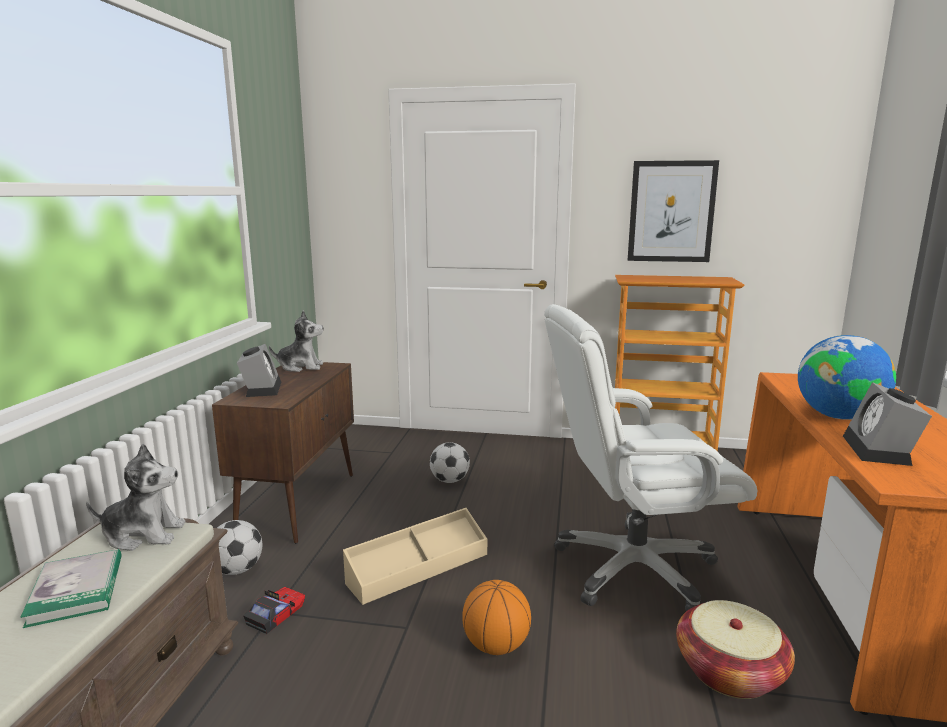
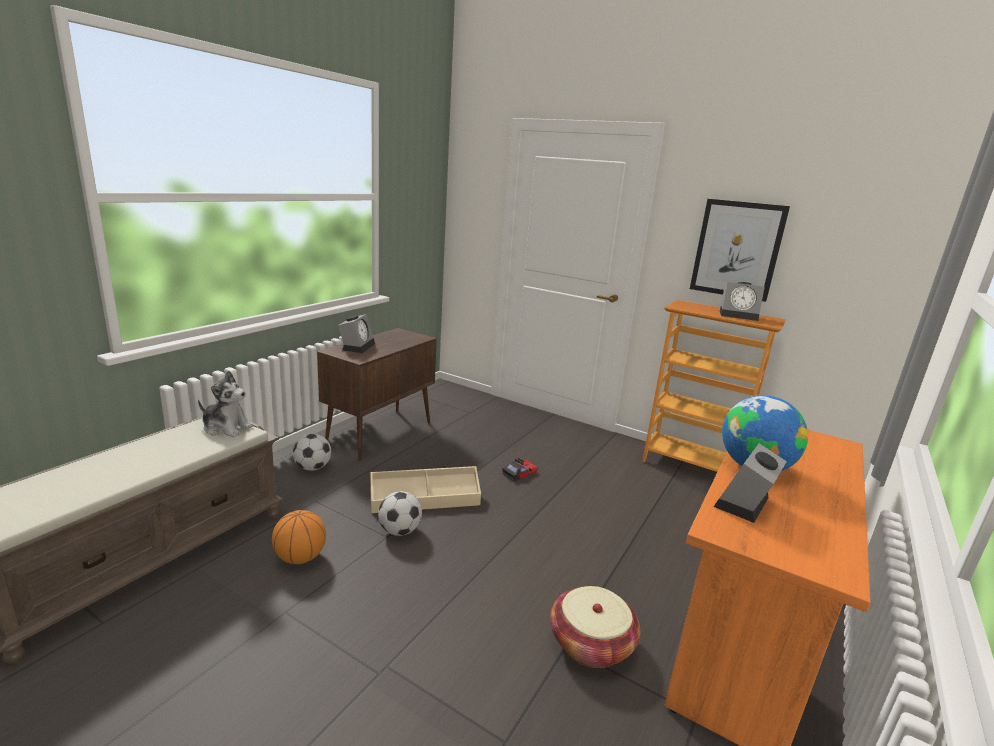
camera: 20 degrees right, 5 degrees up
book [21,549,122,628] -> none
toy car [243,587,305,634] -> toy car moved to [502,458,538,481]
plush toy [269,310,324,372] -> none
football [430,442,470,483] -> football moved to [378,491,422,536]
basketball [462,580,531,655] -> basketball moved to [272,510,326,564]
white office chair [544,304,757,611] -> none
none -> alarm clock [720,282,765,321]

